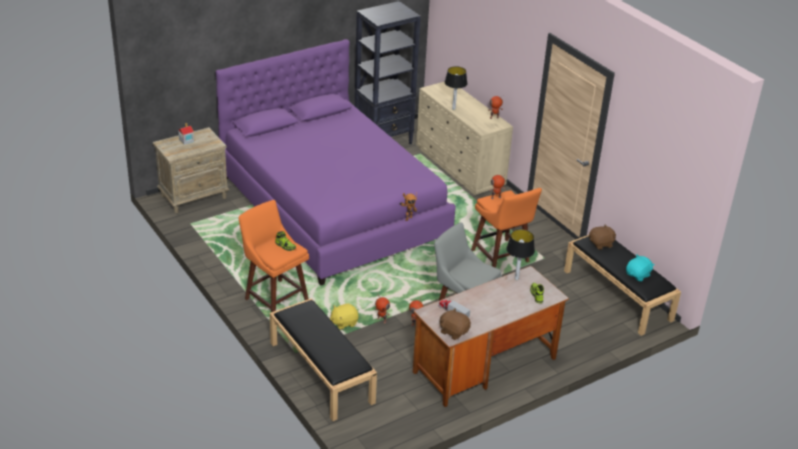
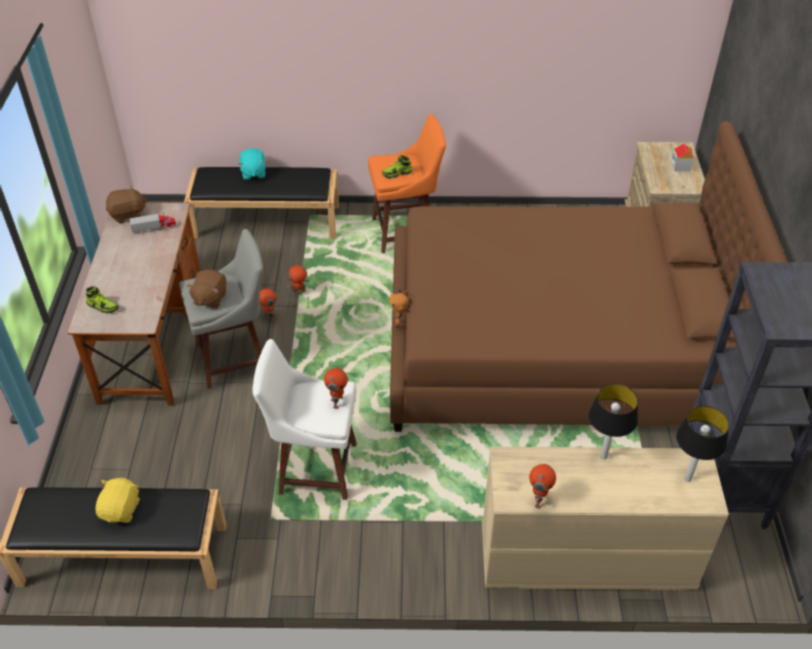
camera: 125 degrees right, 10 degrees up
purple bed [216,39,456,285] -> brown bed [390,121,788,432]
yellow plush toy [330,303,359,330] -> yellow plush toy moved to [95,478,140,523]
orange stool [471,188,542,268] -> white stool [252,339,357,500]
table lamp [506,229,535,280] -> table lamp moved to [676,406,729,482]
brown plush toy [589,225,616,250] -> brown plush toy moved to [187,270,227,308]
turquoise plush toy [626,254,655,282] -> turquoise plush toy moved to [238,148,266,180]

